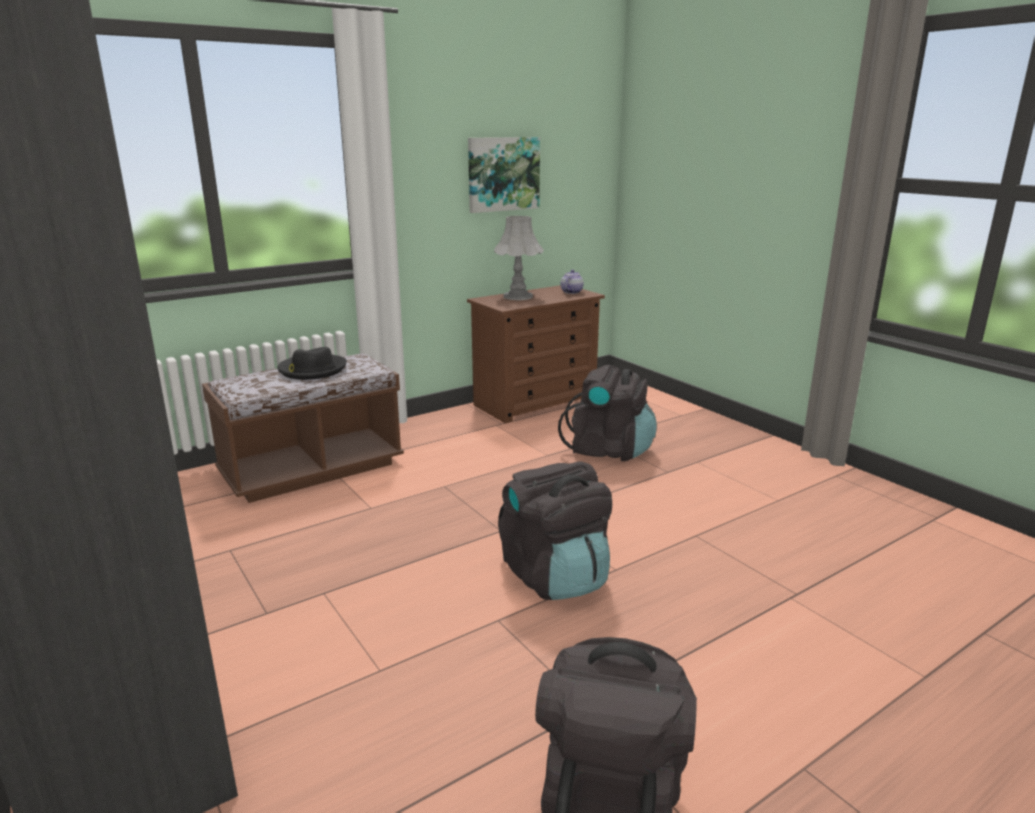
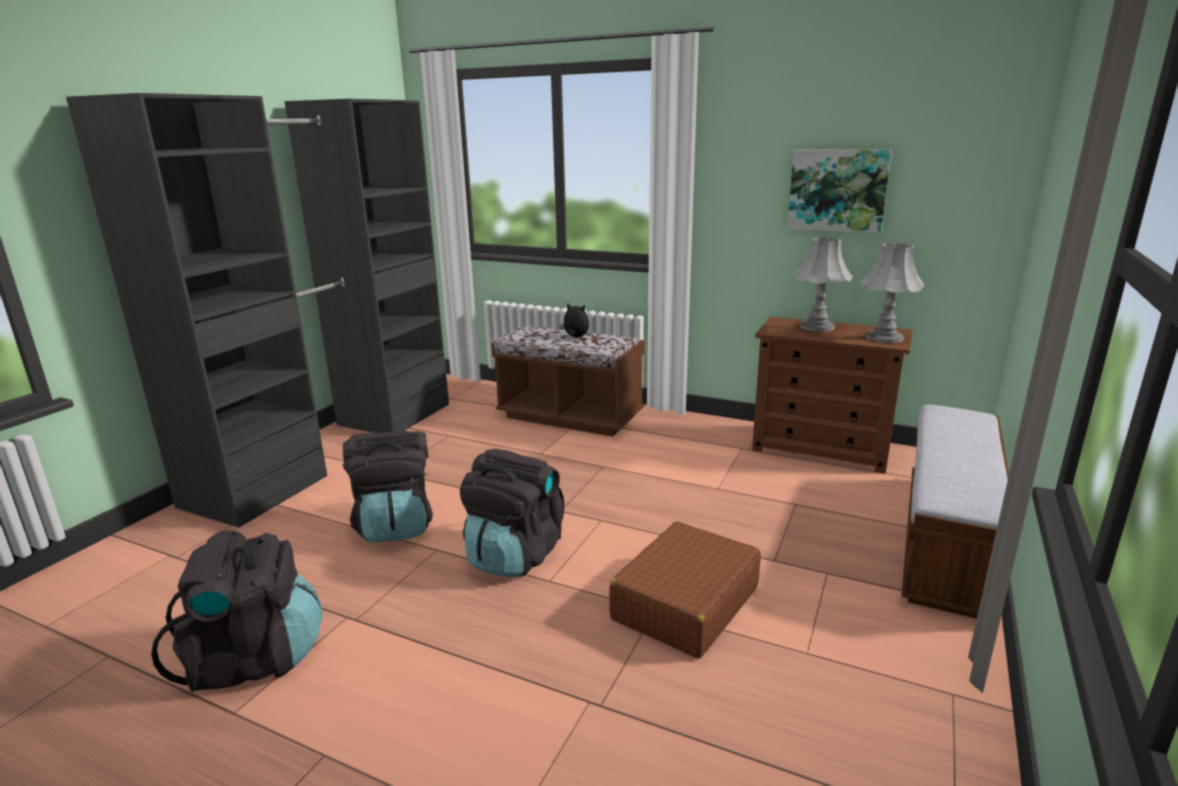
camera: 60 degrees right, 0 degrees up
black hat [277,347,347,380] -> plush toy [559,302,589,337]
black backpack [558,365,657,461] -> black backpack moved to [343,431,433,542]
teapot [560,270,584,294] -> grey table lamp [861,243,924,343]
none -> brown suitcase [609,521,761,658]
none -> bench [901,405,1018,619]

